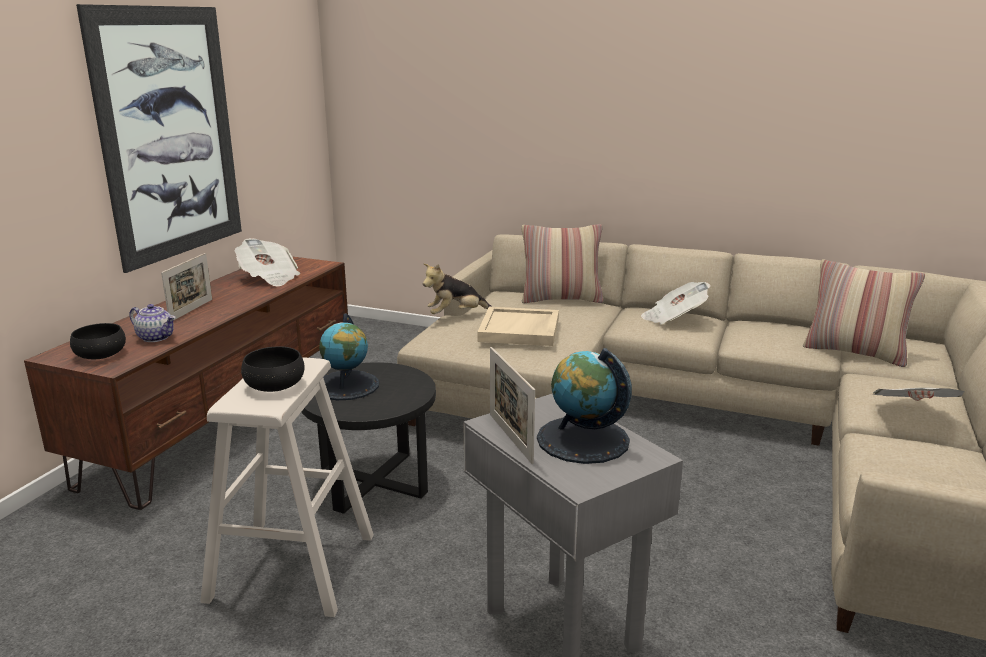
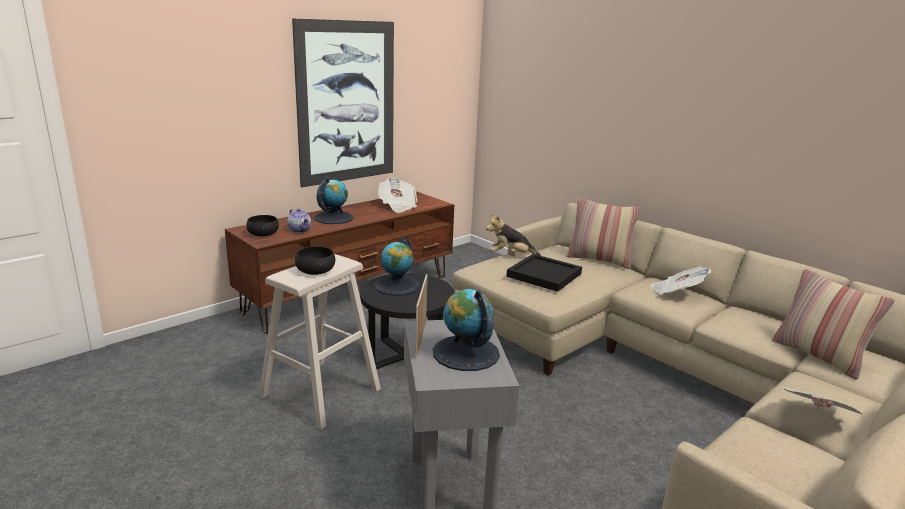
camera: 25 degrees right, 0 degrees up
picture frame [161,253,212,321] -> globe [315,177,354,224]
beige tray [477,307,559,346] -> black tray [506,254,582,292]

